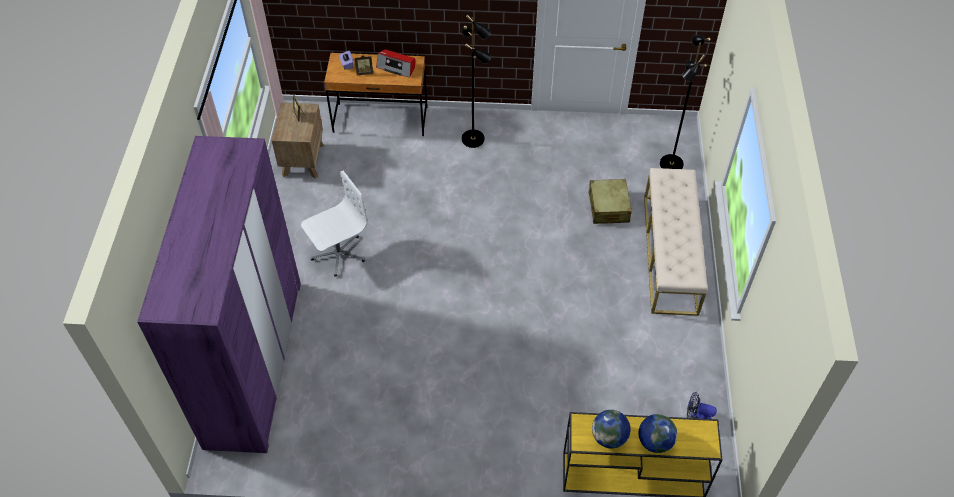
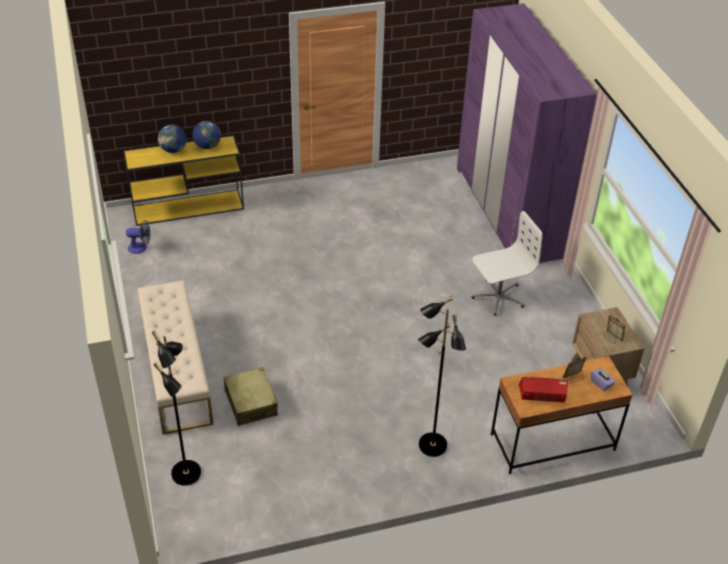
camera: 160 degrees right, 10 degrees down
white office chair [301,171,368,276] -> white office chair turned 150 degrees counterclockwise [471,211,542,316]

